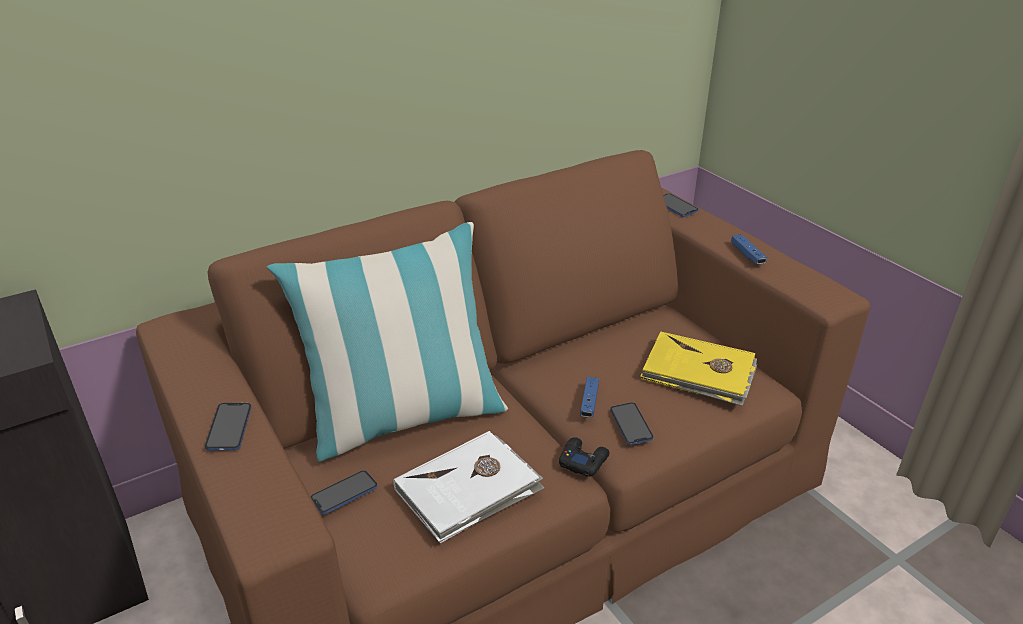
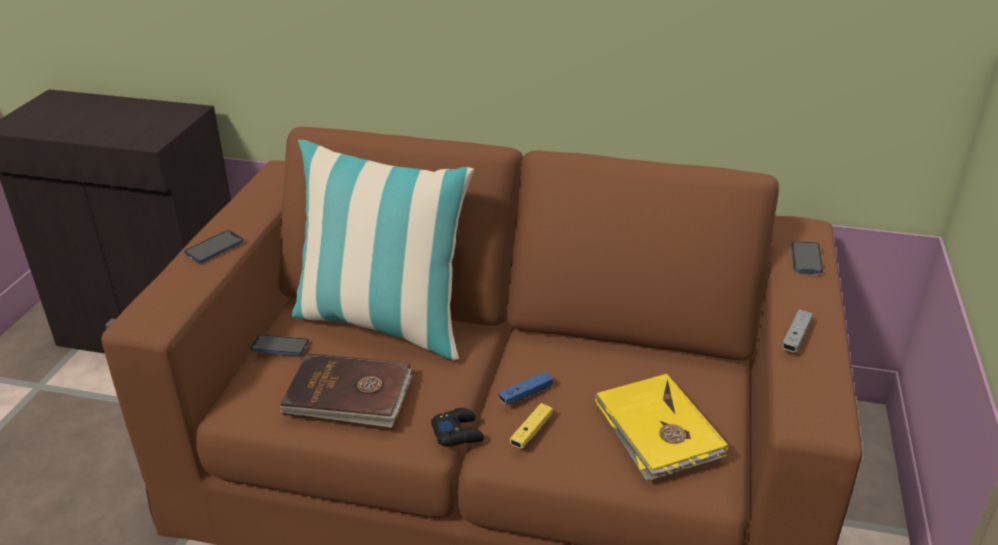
camera: 45 degrees right, 0 degrees up
white book [394,431,544,543] -> brown book [280,353,412,428]
phone [610,402,653,445] -> yellow game controller [510,403,553,448]
blue game controller [731,234,767,264] -> grey game controller [782,309,813,352]

